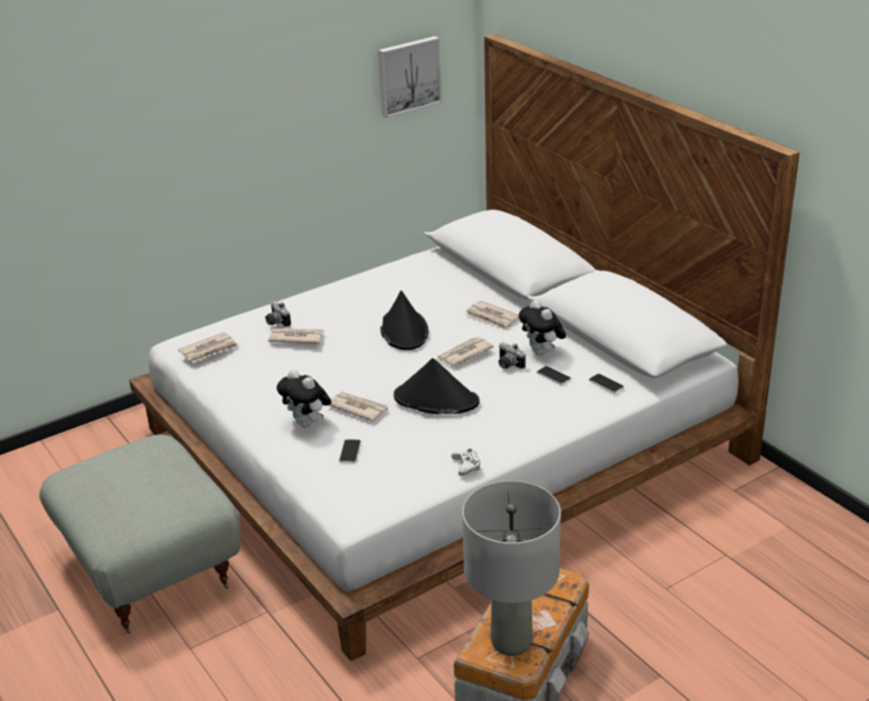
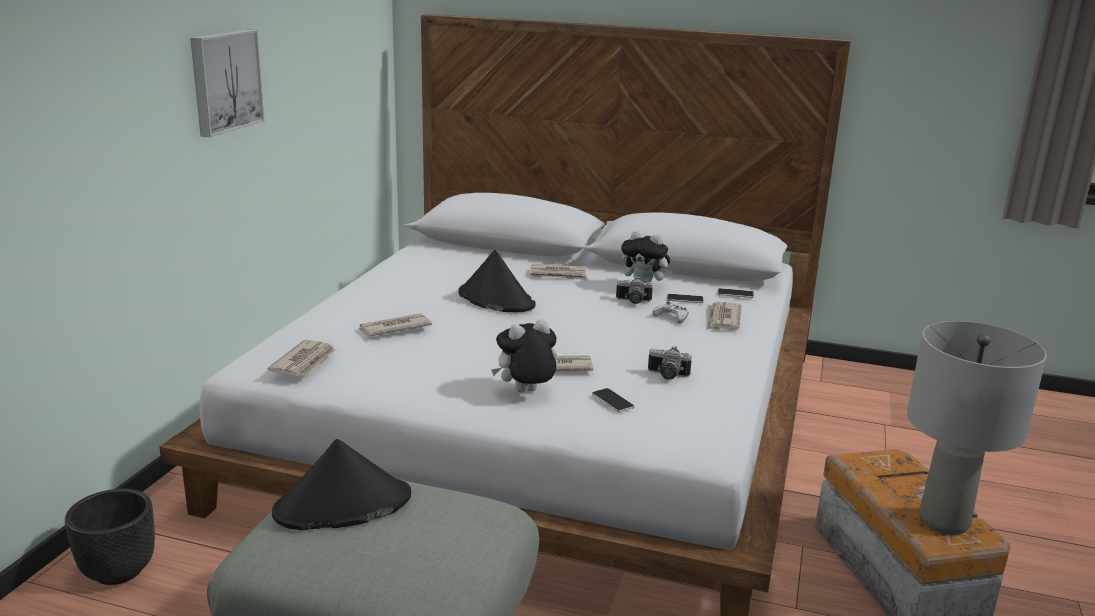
camera: 40 degrees left, 10 degrees down
camera [265,301,291,327] -> camera moved to [648,345,692,380]
plush toy [277,369,331,427] -> plush toy turned 150 degrees clockwise [492,319,557,392]
picture [378,36,442,118] -> picture moved to [190,30,265,137]
black hat [394,358,480,414] -> black hat moved to [272,439,411,530]
newspaper [436,337,494,366] -> newspaper moved to [708,302,741,330]
white game controller [452,448,480,476] -> white game controller moved to [653,301,689,324]
none -> black planter [65,489,155,585]

